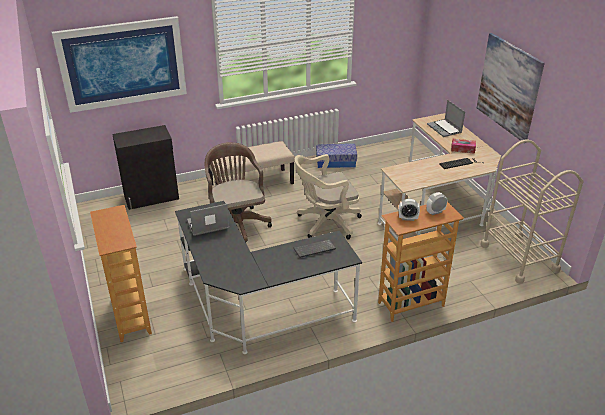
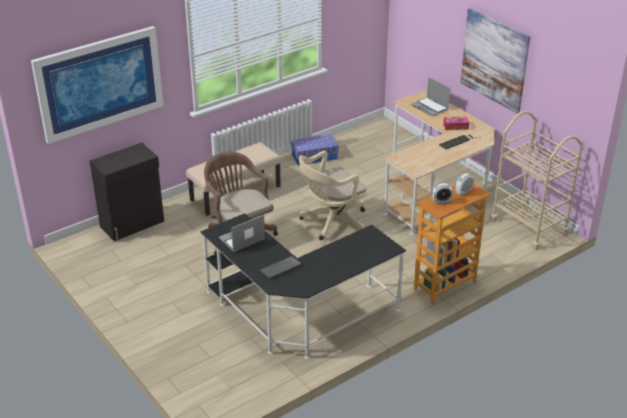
camera: 15 degrees left, 0 degrees up
bookcase [90,205,152,342] -> none
keyboard [294,239,336,258] -> keyboard moved to [259,256,302,279]

